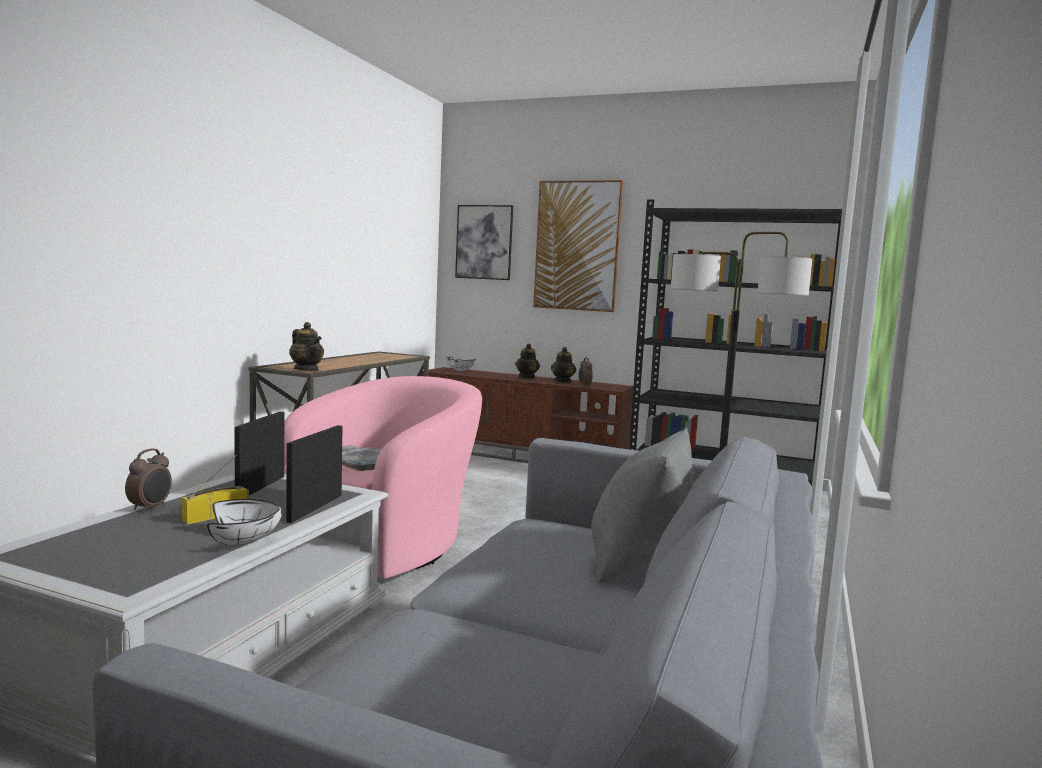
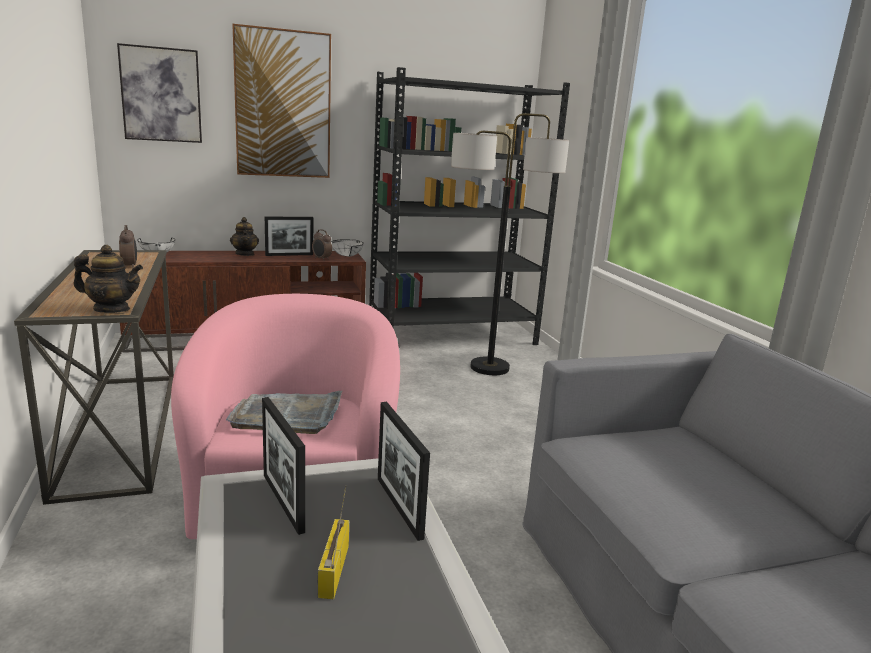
camera: 40 degrees left, 10 degrees up
alarm clock [125,448,172,513] -> alarm clock moved to [119,225,137,268]
white bowl [207,499,282,545] -> white bowl moved to [331,239,364,257]
teapot [551,347,576,383] -> picture frame [265,217,313,256]
grey pillow [591,428,695,583] -> none

